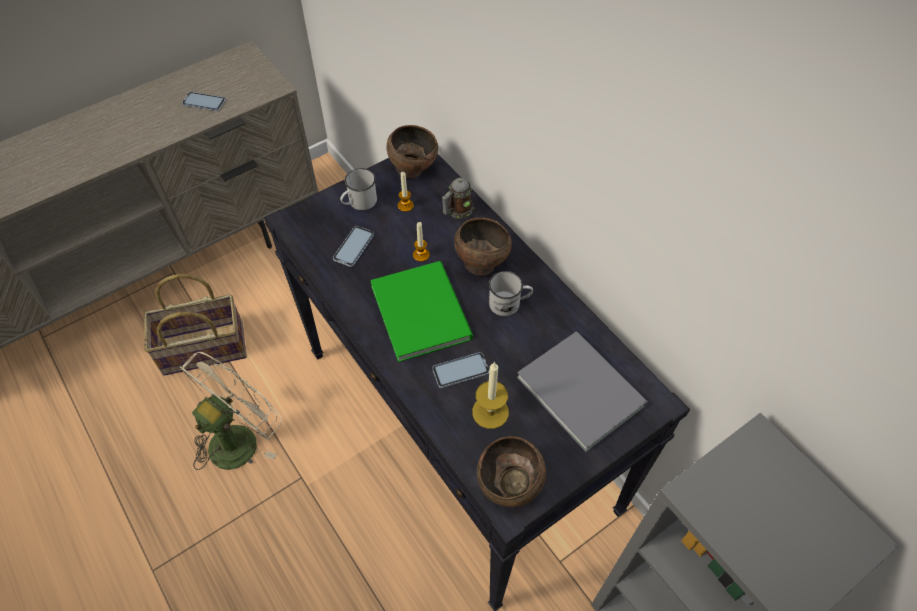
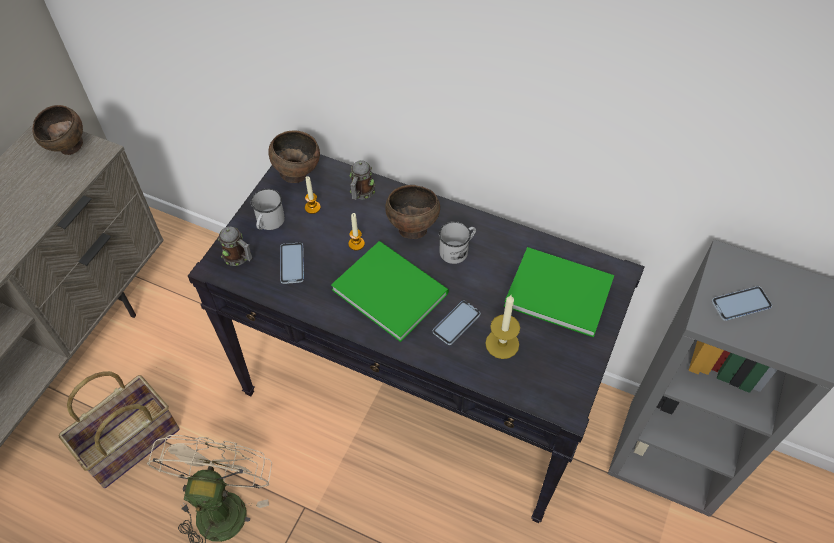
camera: 30 degrees left, 0 degrees up
phone [182,92,226,111] -> phone moved to [712,286,772,321]
brown bowl [477,436,546,507] -> brown bowl moved to [32,105,83,155]
grey book [517,331,648,452] -> green book [504,247,614,337]
none -> mug [218,226,252,266]

